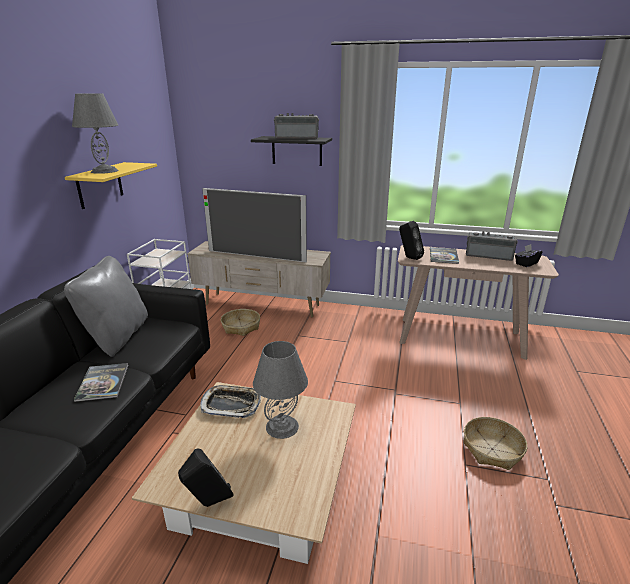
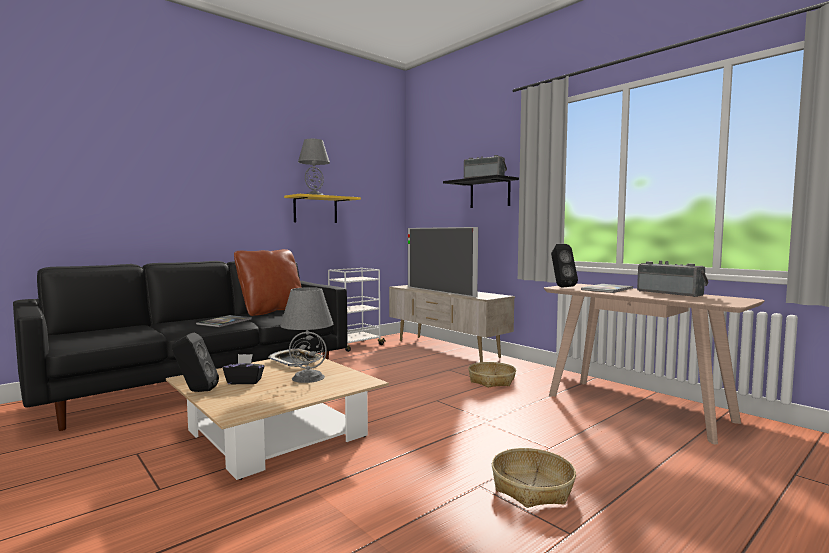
camera: 35 degrees right, 20 degrees down
grey pillow [64,256,148,357] -> brown pillow [234,249,301,316]
basket [221,309,260,336] -> basket moved to [468,362,516,388]
black tissue box [515,244,543,267] -> black tissue box moved to [223,354,264,384]

